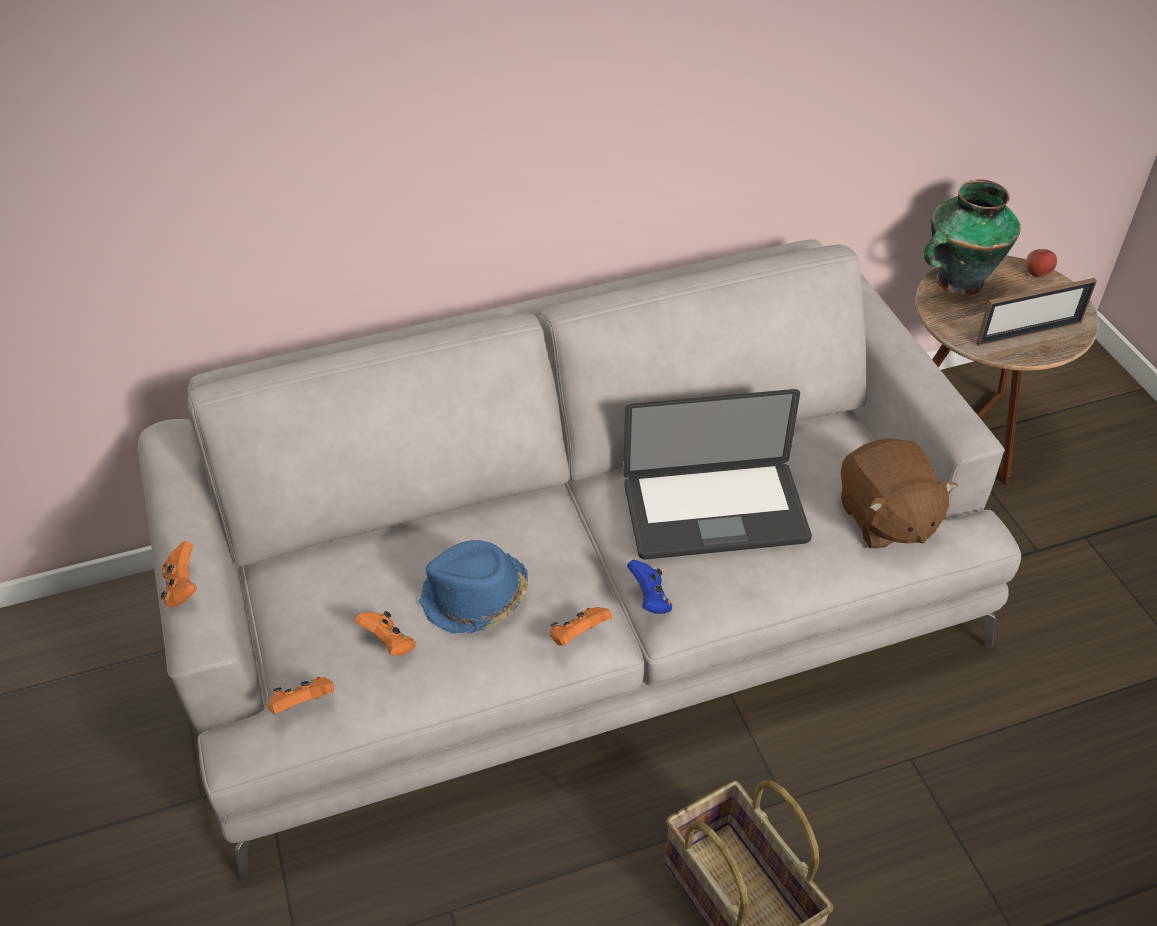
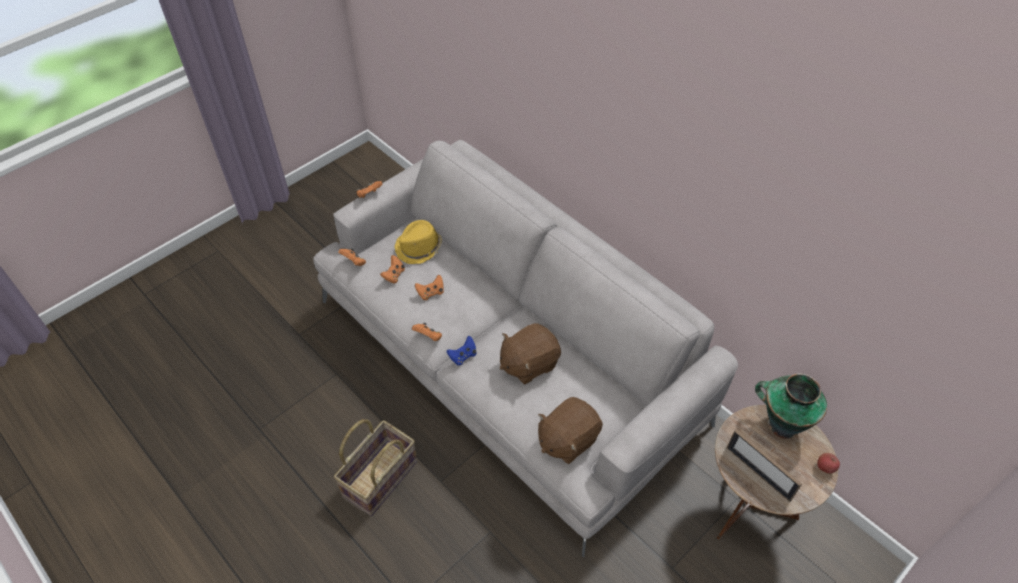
camera: 65 degrees right, 5 degrees up
blue hat [419,540,529,634] -> orange game controller [415,275,444,300]
laptop [623,389,812,559] -> brown plush toy [500,323,561,384]
none -> yellow hat [395,220,442,264]

